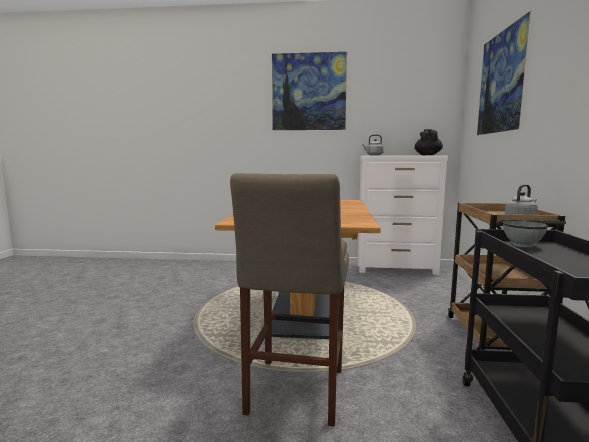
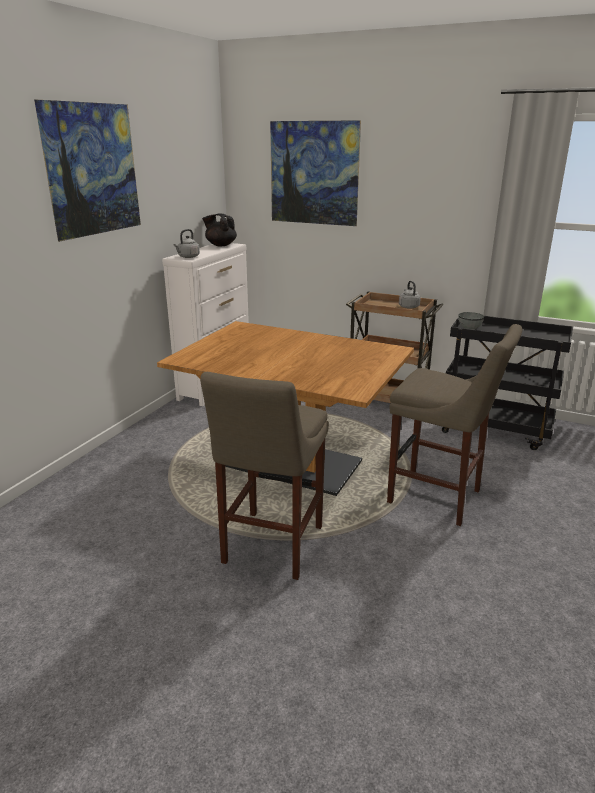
camera: 70 degrees left, 15 degrees up
none -> beige stool [200,372,329,580]

